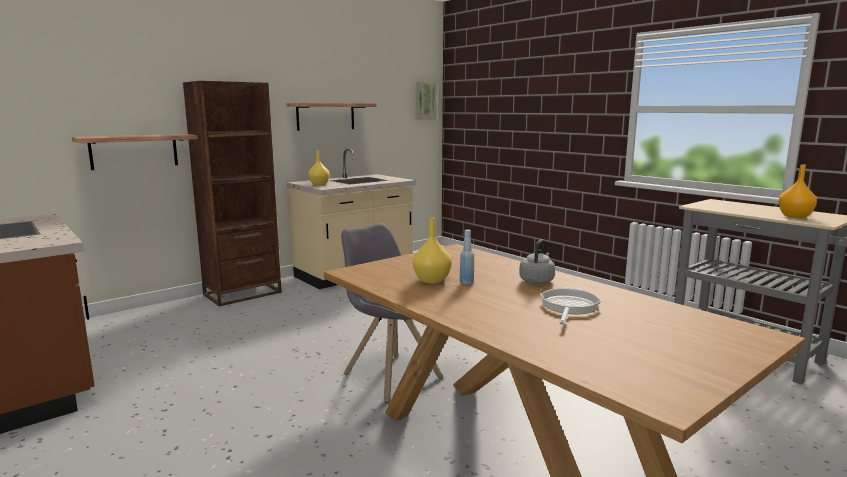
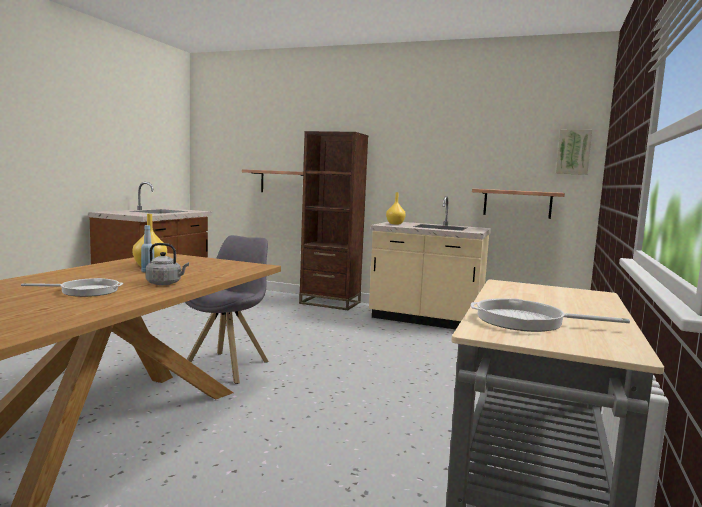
camera: 60 degrees right, 5 degrees down
shelf [287,103,376,131] -> shelf moved to [472,189,565,219]
orange vase [778,164,817,218] -> frying pan [471,298,630,332]

